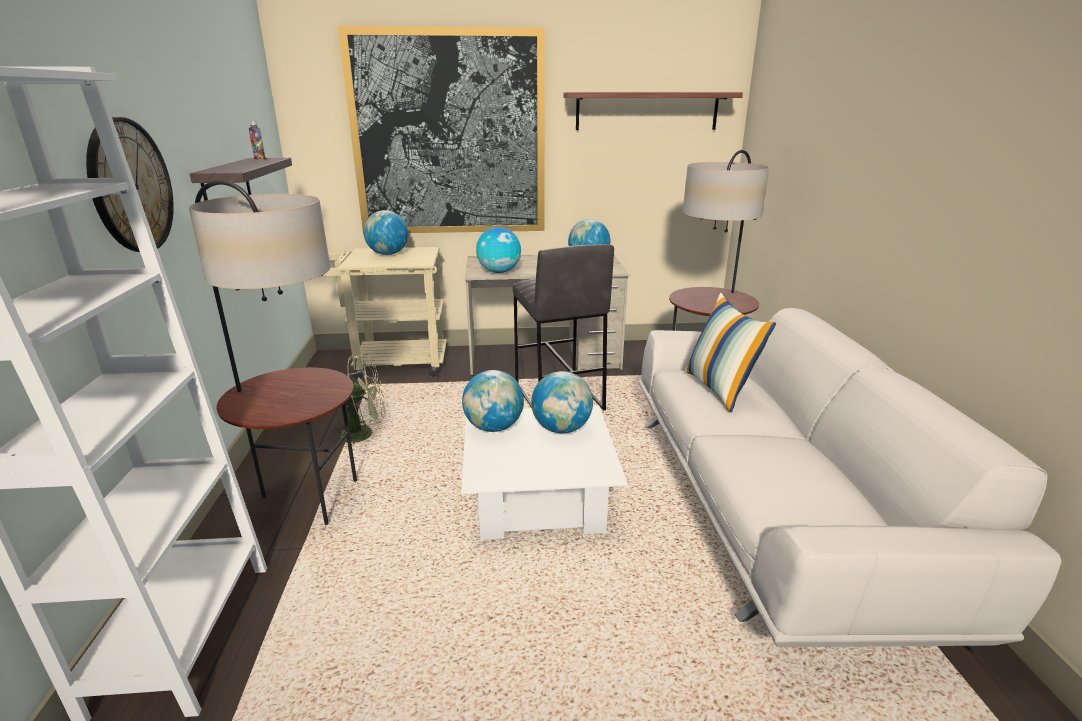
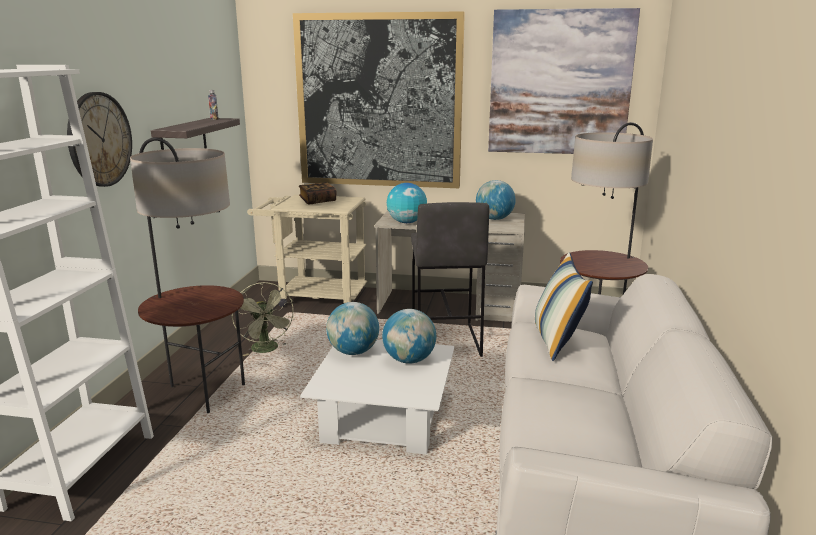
camera: 15 degrees right, 5 degrees down
green fan [332,354,385,444] -> green fan turned 60 degrees clockwise [232,282,295,356]
globe [363,210,408,255] -> book [299,182,337,204]
shelf [563,92,743,130] -> picture [488,8,640,154]

